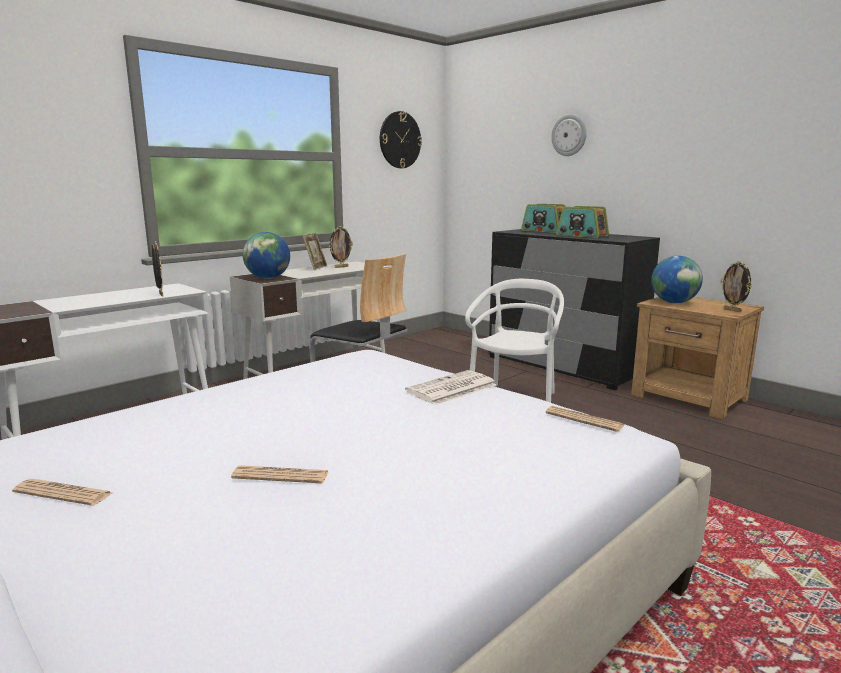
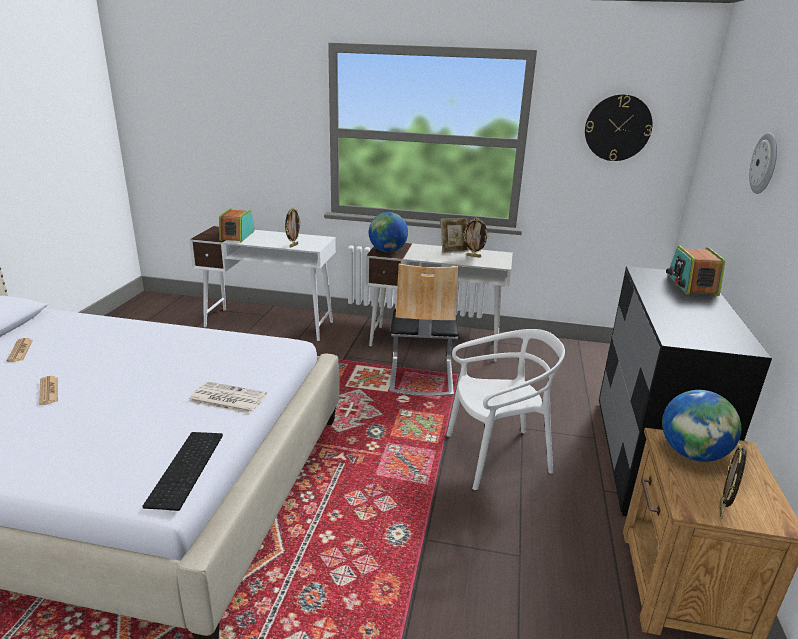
camera: 55 degrees right, 10 degrees up
newspaper [546,406,624,432] -> keyboard [142,432,223,511]
radio [556,206,609,238] -> radio moved to [217,208,254,242]

